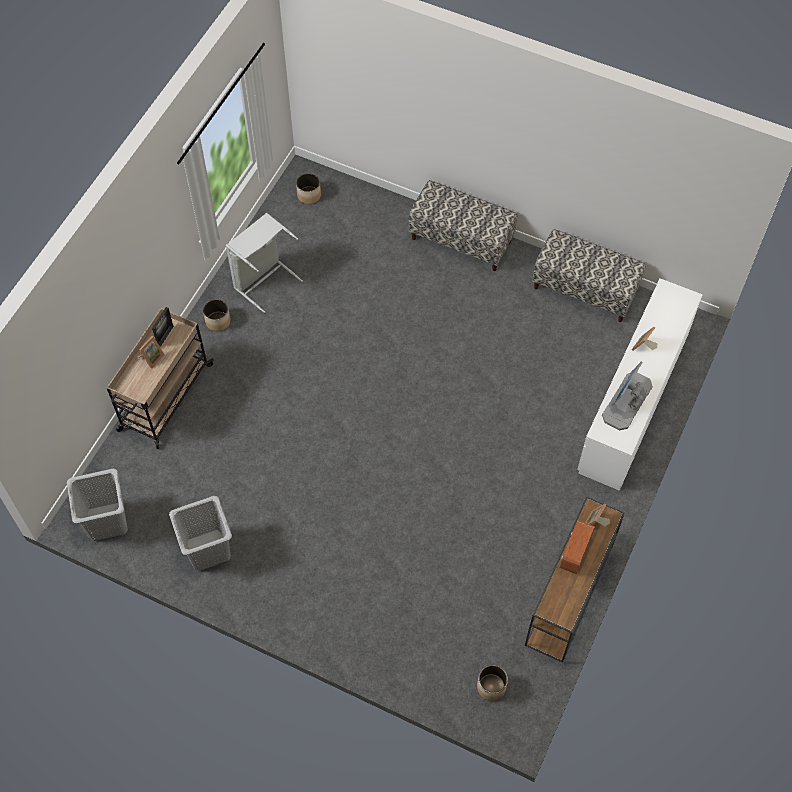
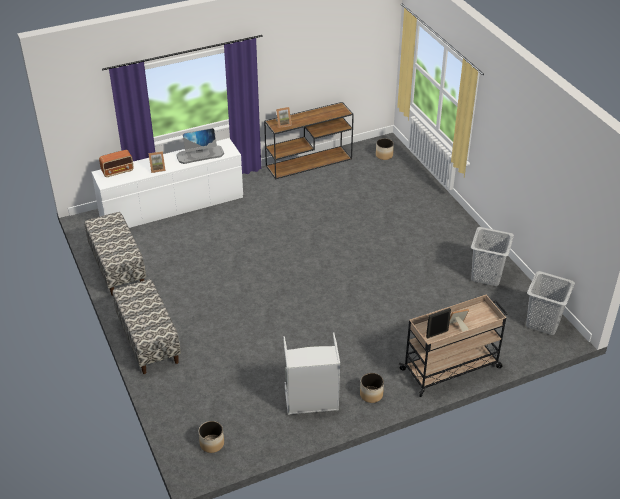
camera: 140 degrees left, 20 degrees down
radio [560,520,595,574] -> radio moved to [99,150,134,177]

